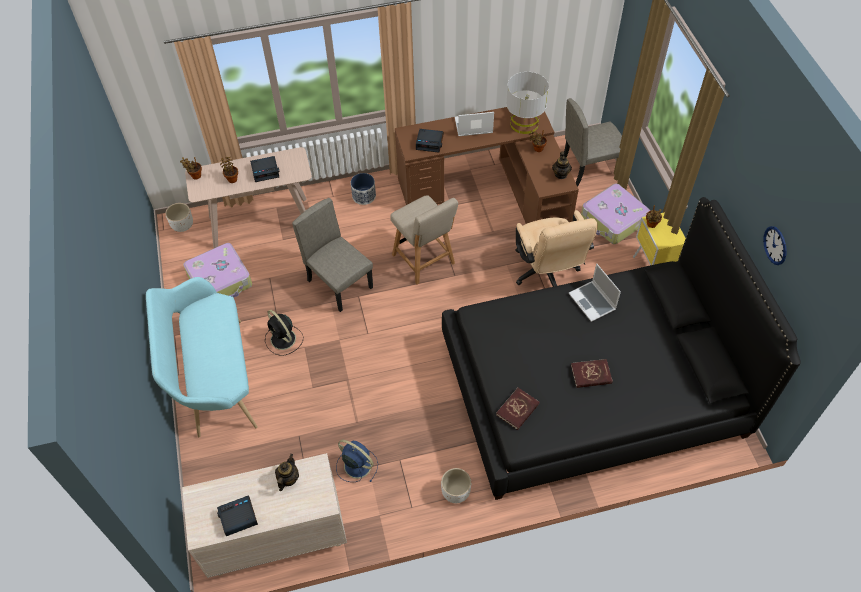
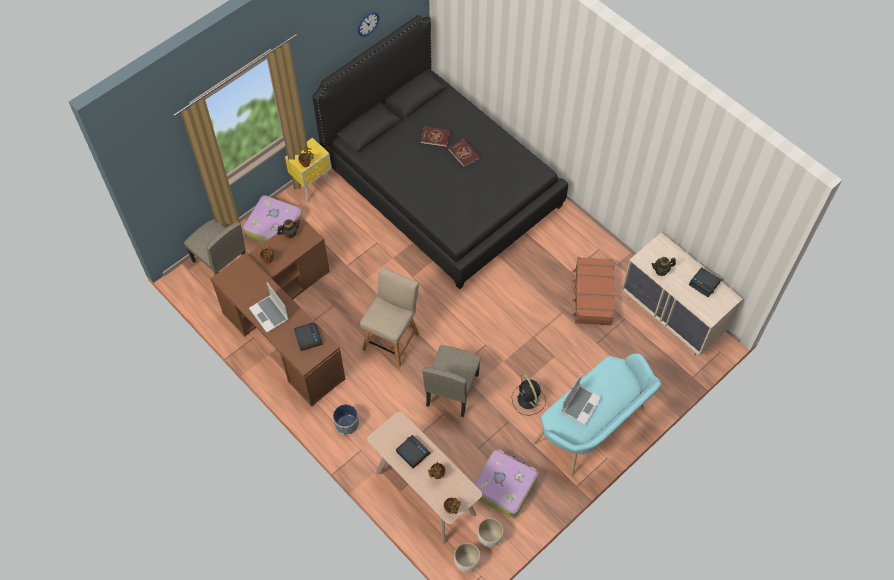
camera: 120 degrees left, 5 degrees up
black fan [265,310,303,356] -> black fan turned 135 degrees clockwise [512,374,546,416]
blue fan [336,440,378,482] -> brown suitcase [572,257,614,326]
white planter [441,468,471,503] -> white planter moved to [478,518,503,547]
red book [496,388,540,430] -> red book moved to [421,126,450,147]
grey table lamp [506,72,549,134] -> none
beige office chair [515,210,598,287] -> none
laptop [569,264,621,322] -> laptop moved to [561,374,602,425]

